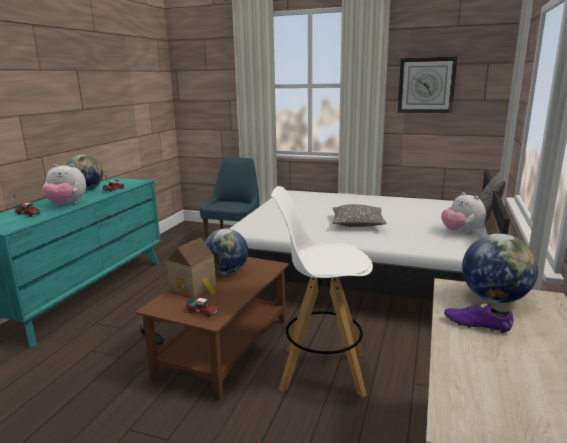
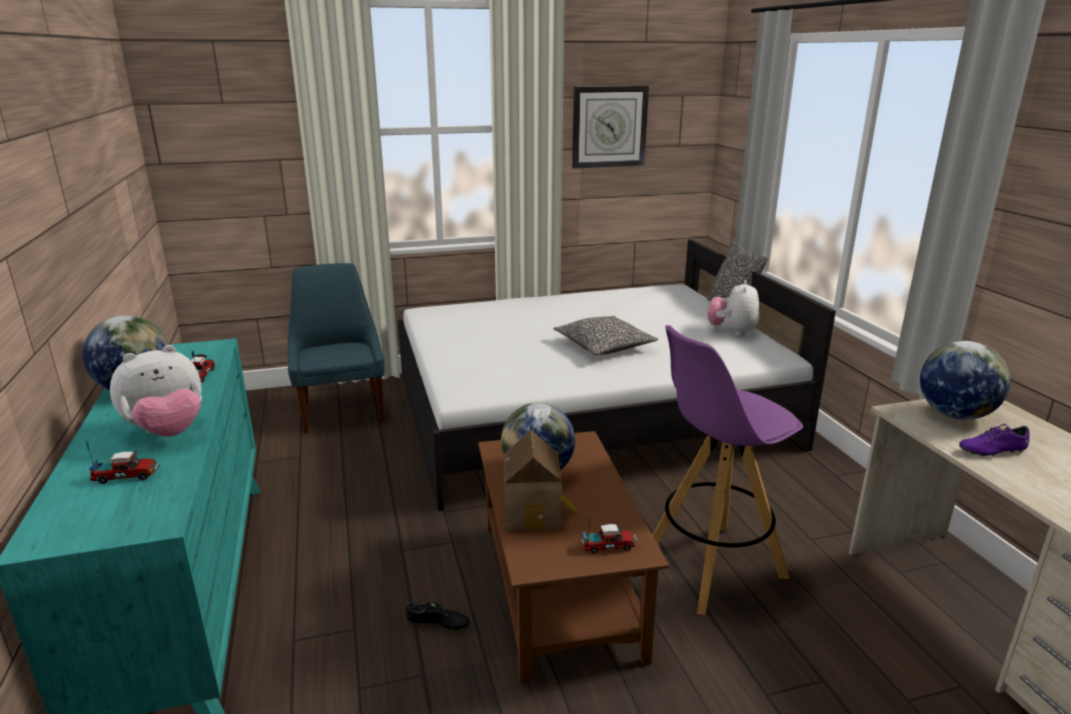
camera: 35 degrees left, 5 degrees up
white stool [271,186,373,397] -> purple stool [653,325,803,615]
plush toy [441,192,486,234] -> plush toy turned 75 degrees clockwise [707,280,759,336]

